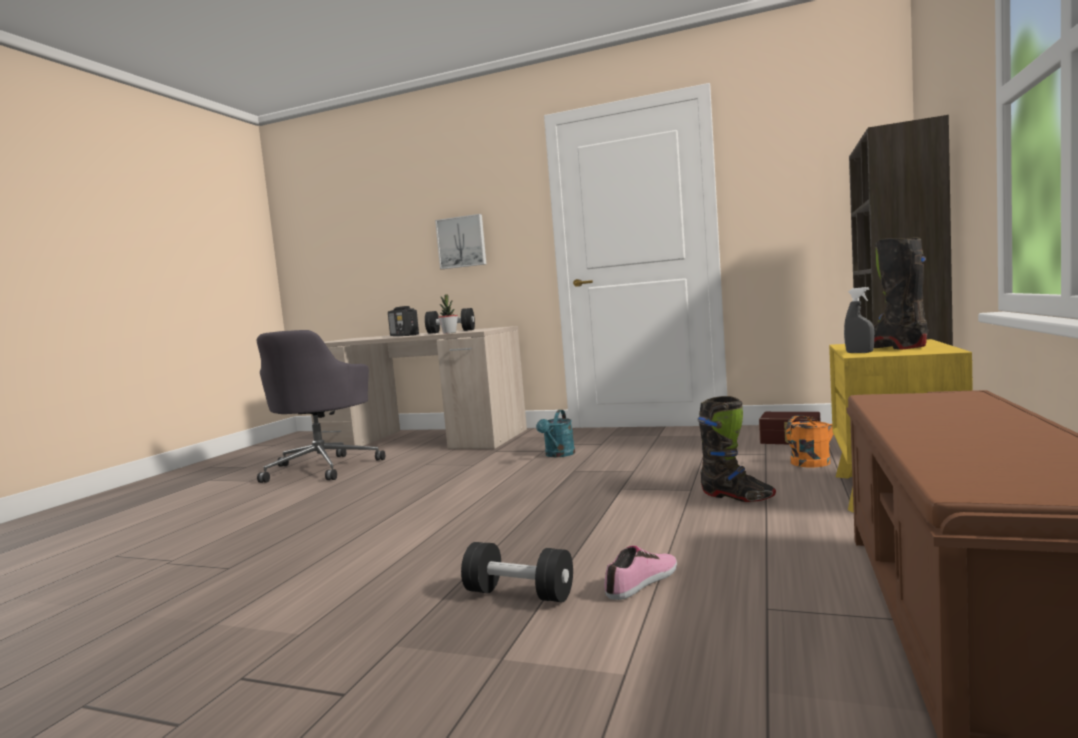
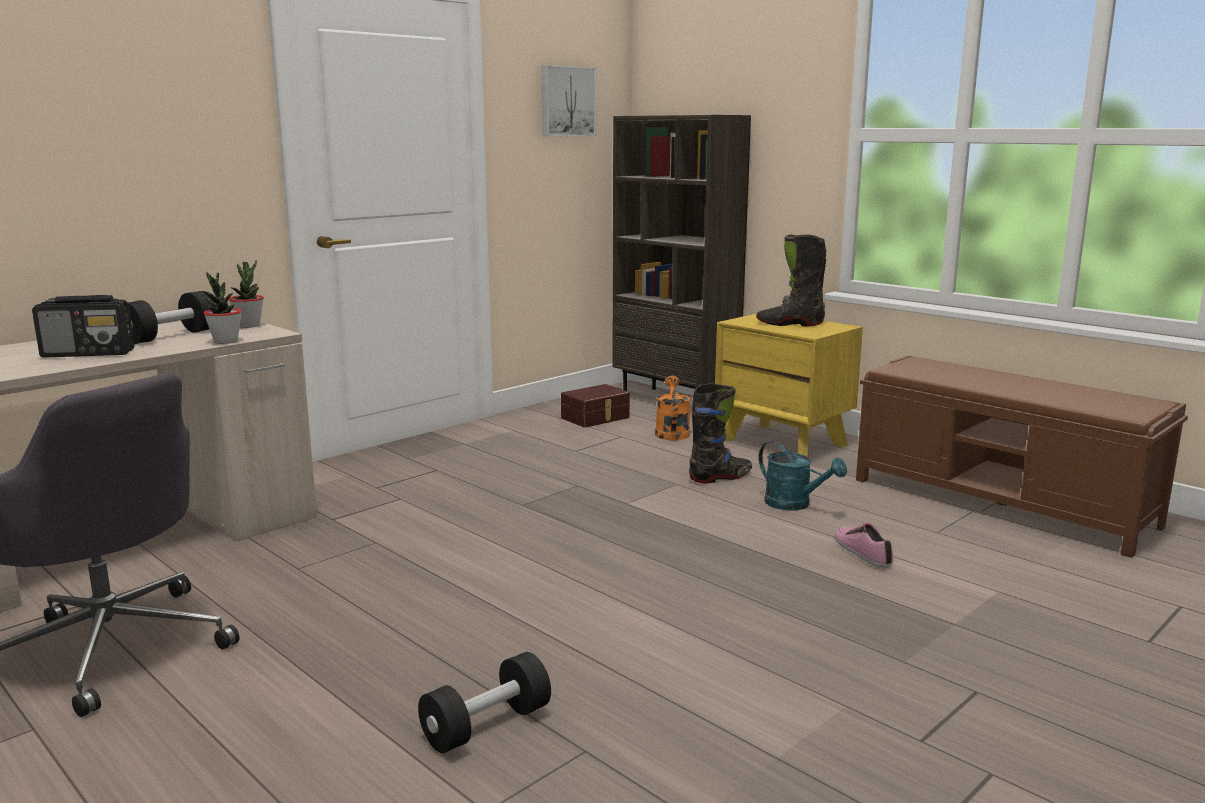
camera: 65 degrees left, 10 degrees up
picture [435,214,486,269] -> picture moved to [541,65,596,136]
black dumbbell [461,542,573,602] -> black dumbbell moved to [418,652,551,753]
turquoise watering can [536,410,575,457] -> turquoise watering can moved to [759,441,847,510]
grey spray bottle [844,287,874,353] -> none
none -> potted plant [229,260,264,328]

